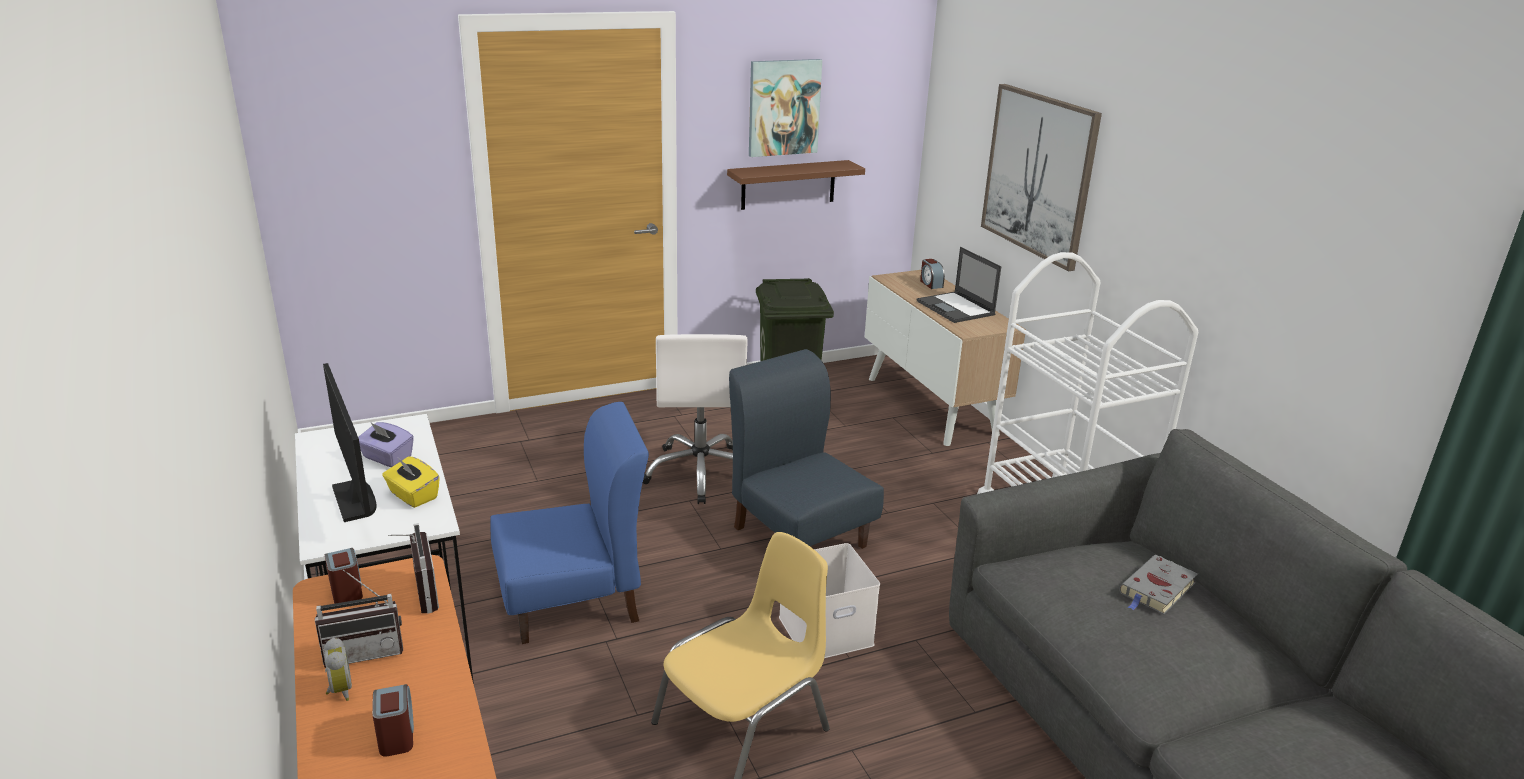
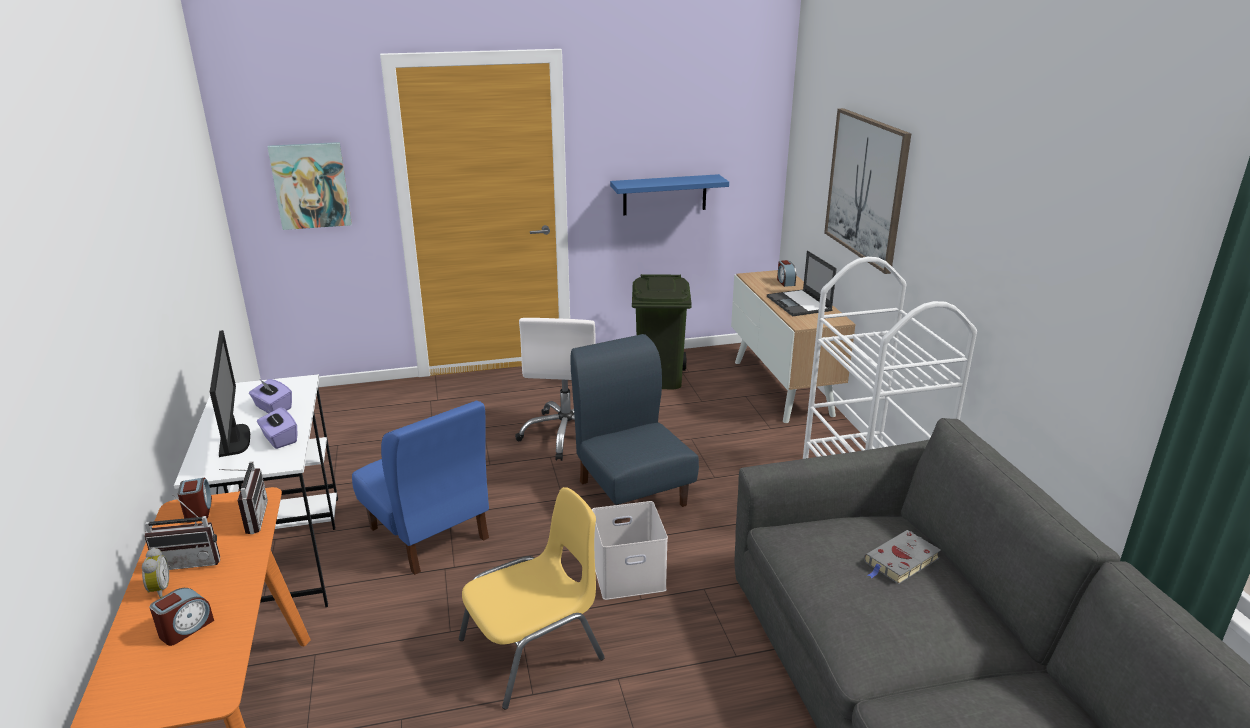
camera: 10 degrees right, 0 degrees up
alarm clock [372,684,414,757] -> alarm clock turned 45 degrees clockwise [150,588,214,646]
yellow tissue box [382,456,440,508] -> purple tissue box [257,408,297,449]
blue chair [490,402,649,644] -> blue chair turned 60 degrees clockwise [352,400,489,575]
brown shelf [727,160,865,210] -> blue shelf [610,174,729,215]
picture [749,59,822,157] -> picture moved to [268,142,352,230]

